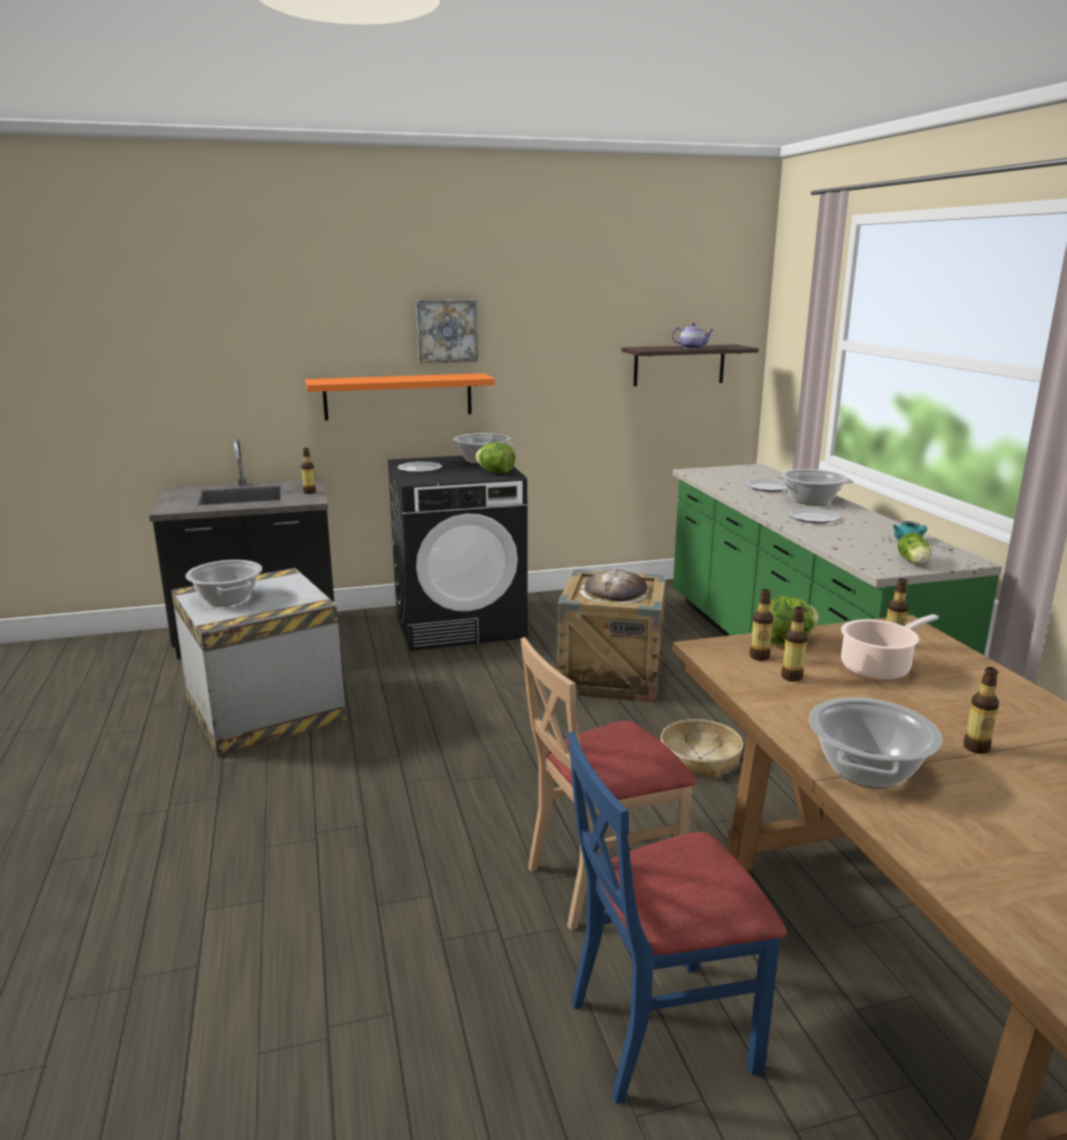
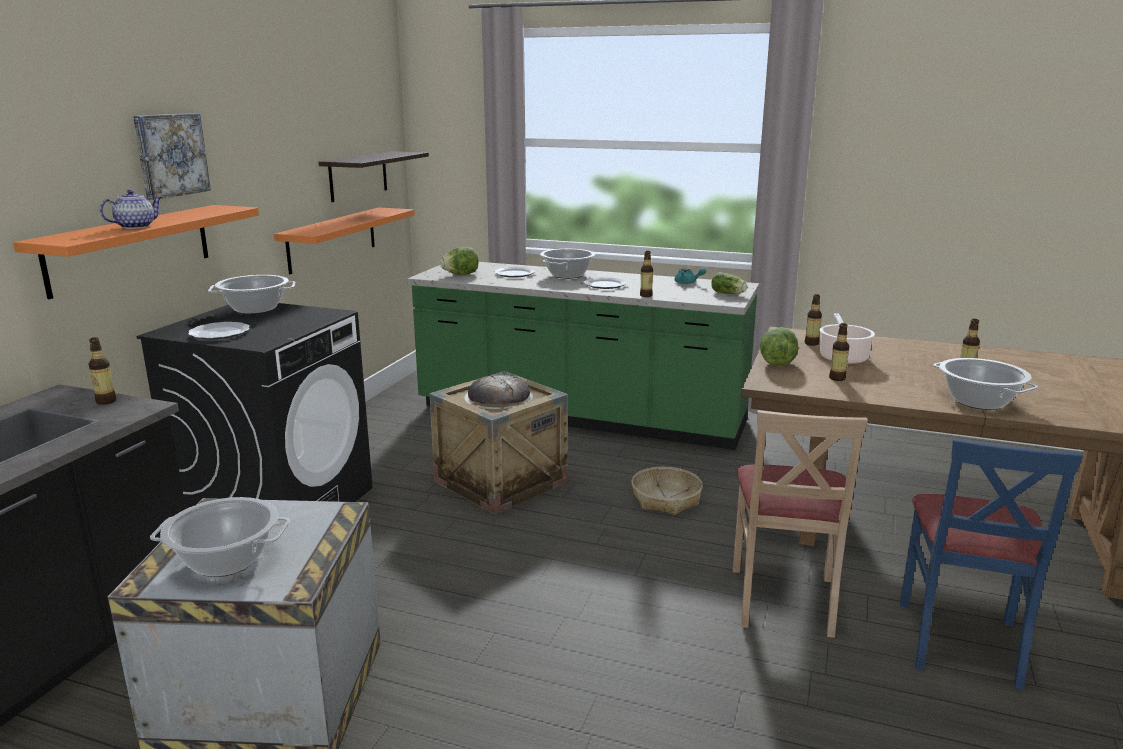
camera: 55 degrees left, 0 degrees up
lettuce [475,443,515,473] -> lettuce moved to [440,247,478,275]
teapot [672,323,713,349] -> teapot moved to [100,190,162,229]
bottle [750,589,773,661] -> bottle moved to [640,251,653,297]
none -> orange shelf [274,207,415,274]

